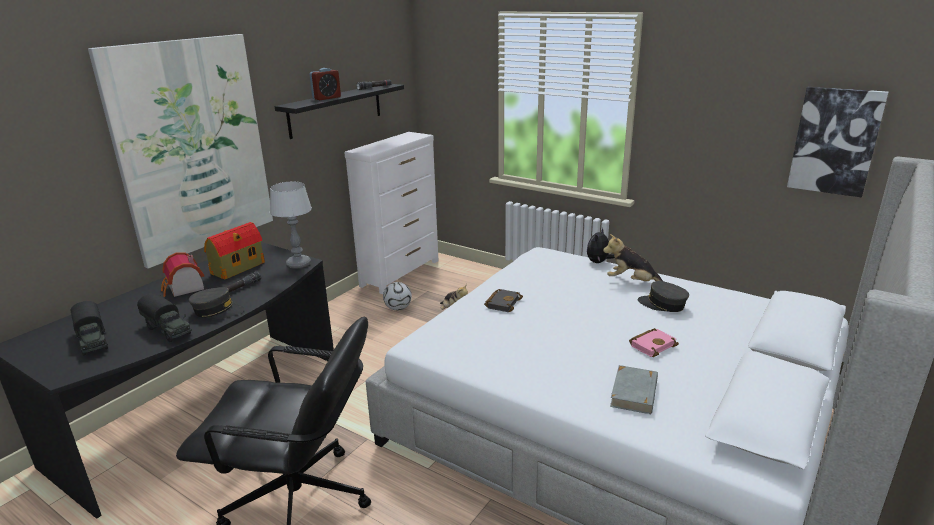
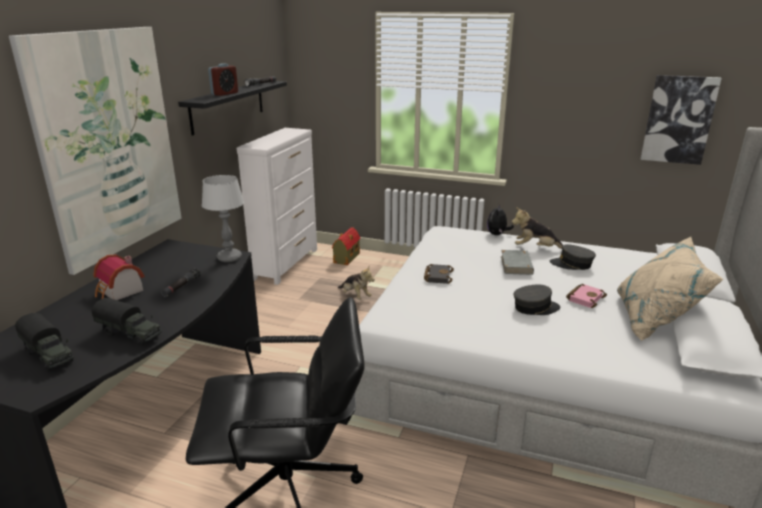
camera: 15 degrees left, 0 degrees up
grey cap [189,287,244,319] -> grey cap moved to [514,285,560,315]
toy house [204,222,265,279] -> toy house moved to [332,227,360,265]
football [383,282,412,311] -> none
grey book [610,365,658,414] -> grey book moved to [501,250,534,275]
none -> beige pillow [617,237,724,341]

